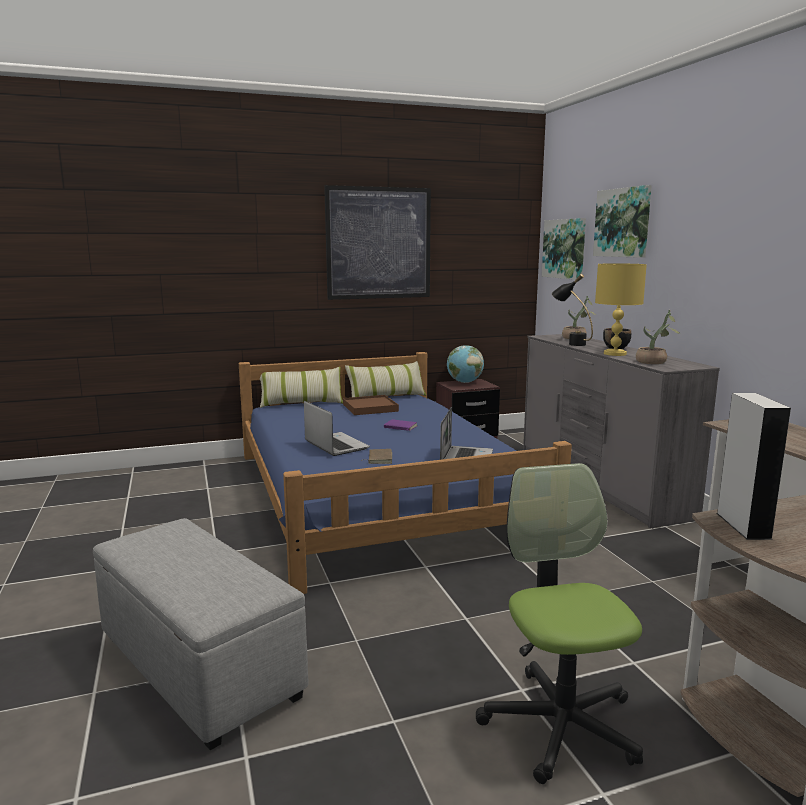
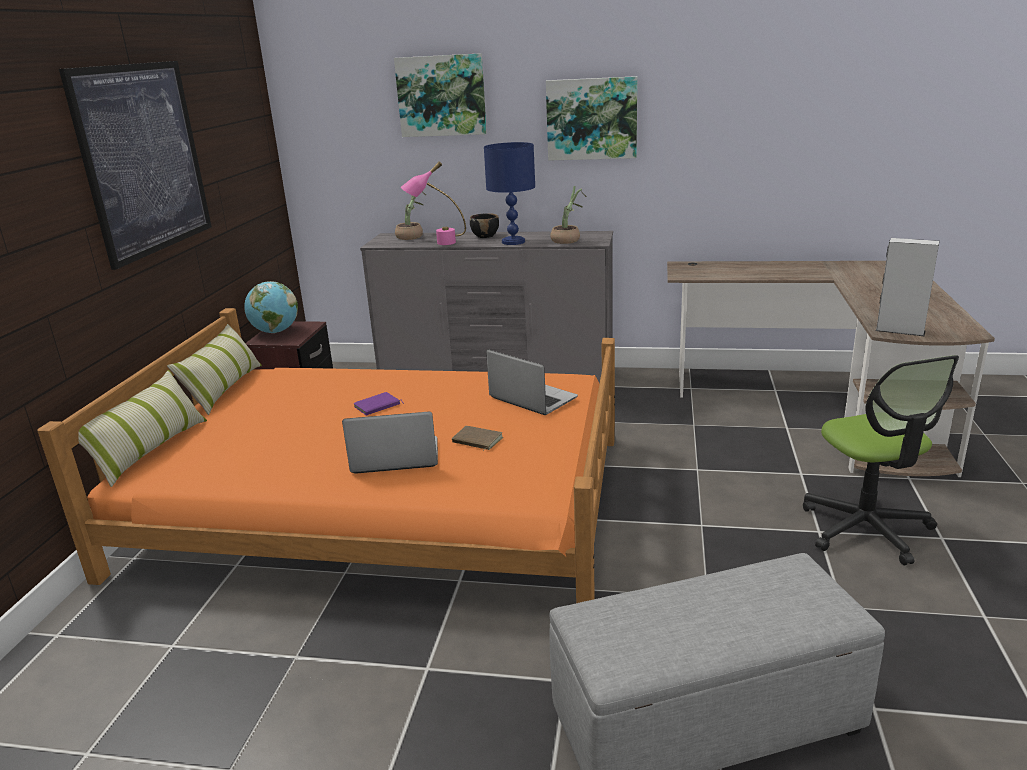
camera: 60 degrees left, 10 degrees up
blue bed [239,352,572,594] -> orange bed [37,308,615,603]
brown tray [343,395,399,415] -> none
office chair [476,463,643,784] -> office chair turned 120 degrees counterclockwise [803,355,959,565]
picture [542,218,586,280] -> picture moved to [546,76,638,161]
black table lamp [552,274,593,346] -> pink table lamp [401,162,466,245]
yellow table lamp [595,263,647,356] -> blue table lamp [484,142,535,245]

